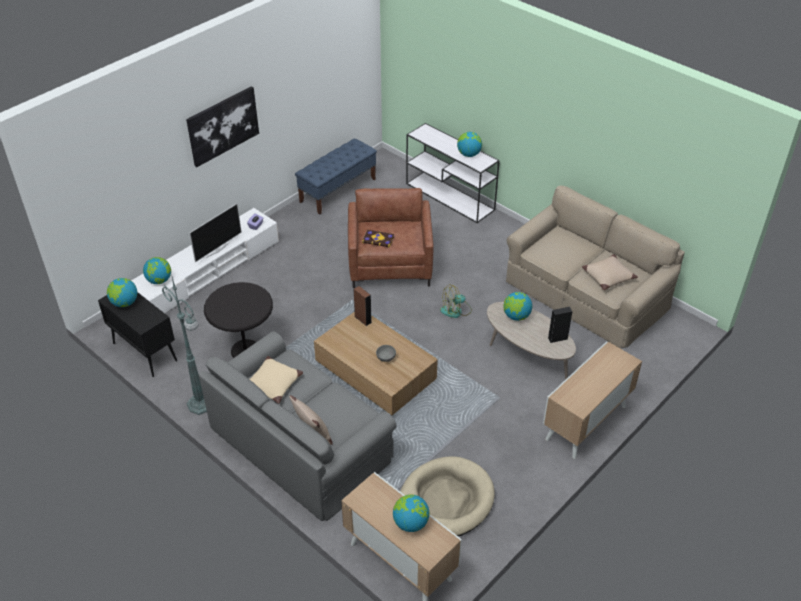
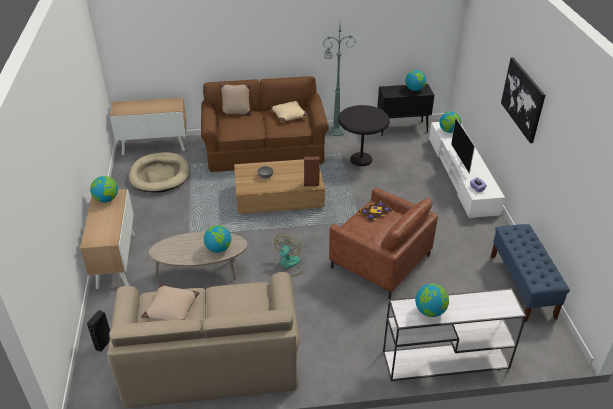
camera: 130 degrees right, 5 degrees down
grey sofa [198,331,396,521] -> brown sofa [201,76,329,172]
globe [393,495,430,532] -> globe moved to [90,176,118,203]
black speaker [548,307,572,343] -> black speaker moved to [87,310,110,352]

